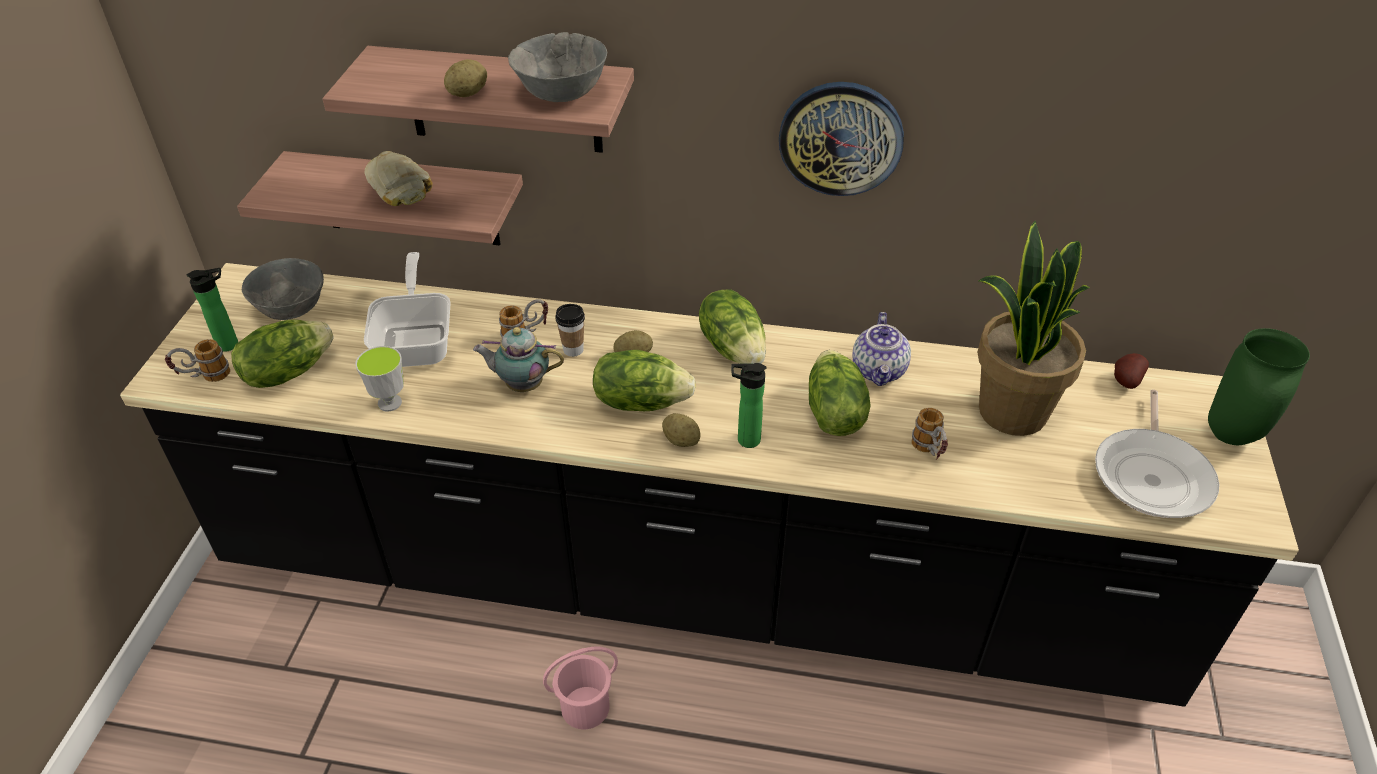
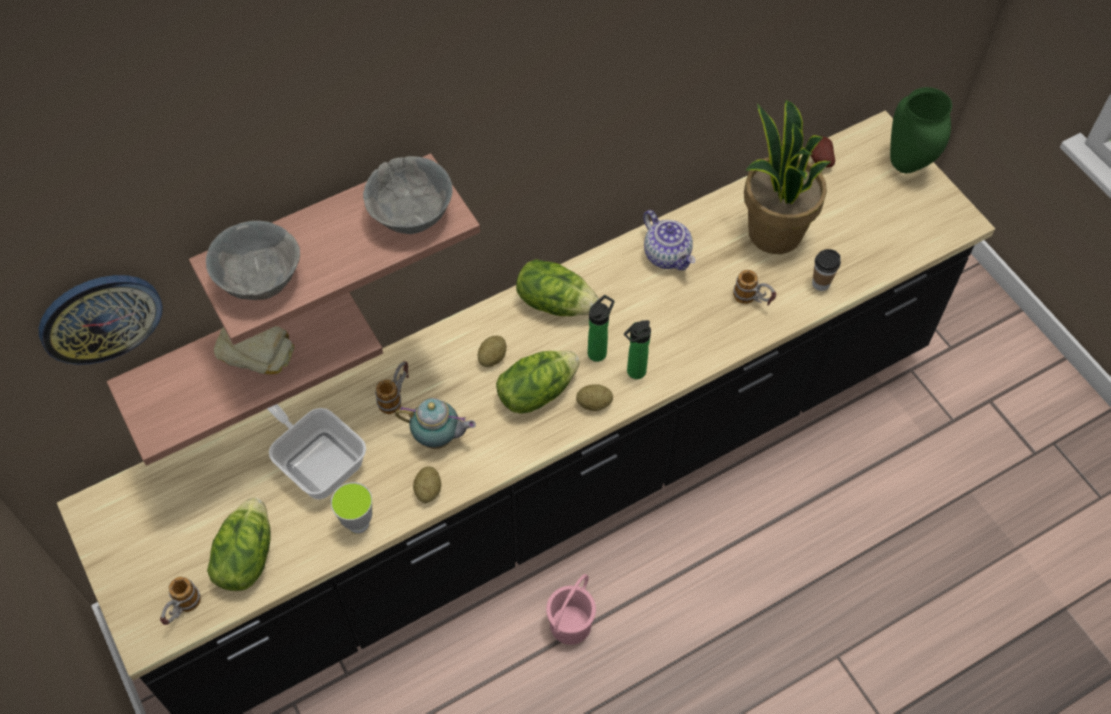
camera: 40 degrees left, 15 degrees up
bottle [187,268,238,352] -> bottle moved to [588,295,615,362]
grey bowl [241,258,324,320] -> grey bowl moved to [206,221,300,300]
potato [444,59,487,97] -> potato moved to [413,466,441,503]
teapot [473,327,564,392] -> teapot turned 135 degrees counterclockwise [395,398,476,449]
cup [555,304,585,357] -> cup moved to [812,249,841,291]
wall clock [779,82,904,196] -> wall clock moved to [39,275,163,365]
lettuce [809,350,871,436] -> none
frying pan [1095,390,1219,518] -> none

